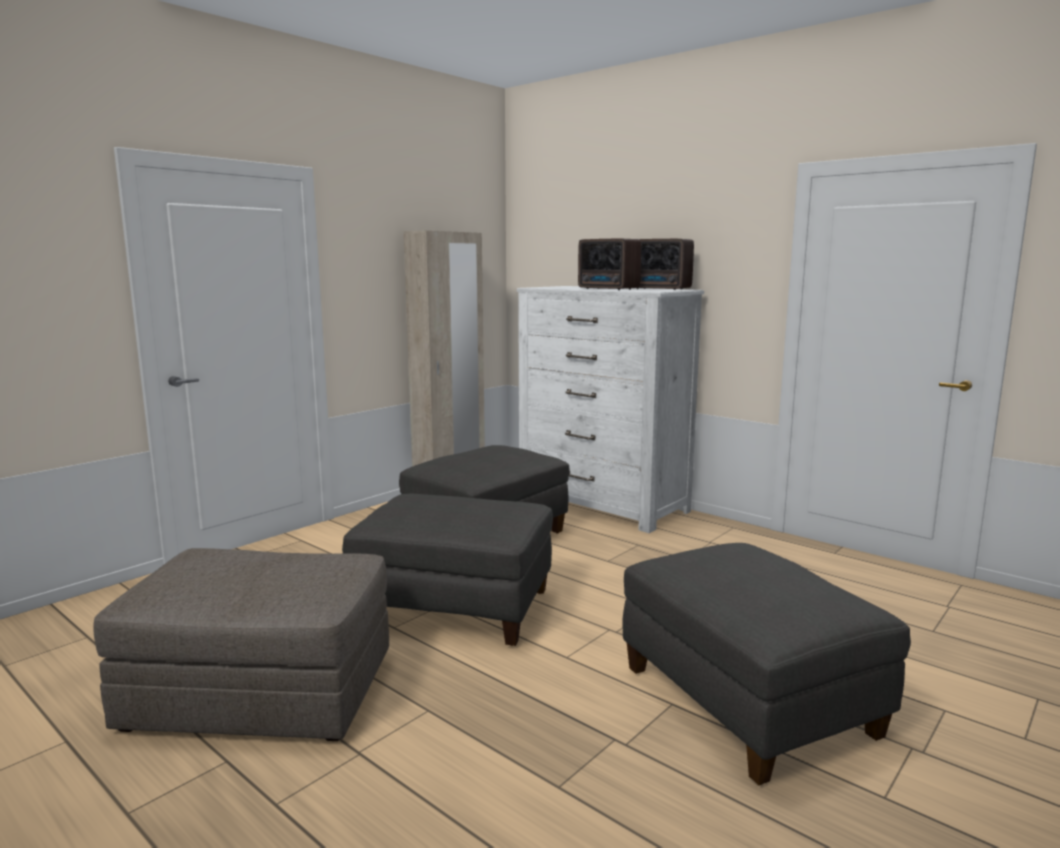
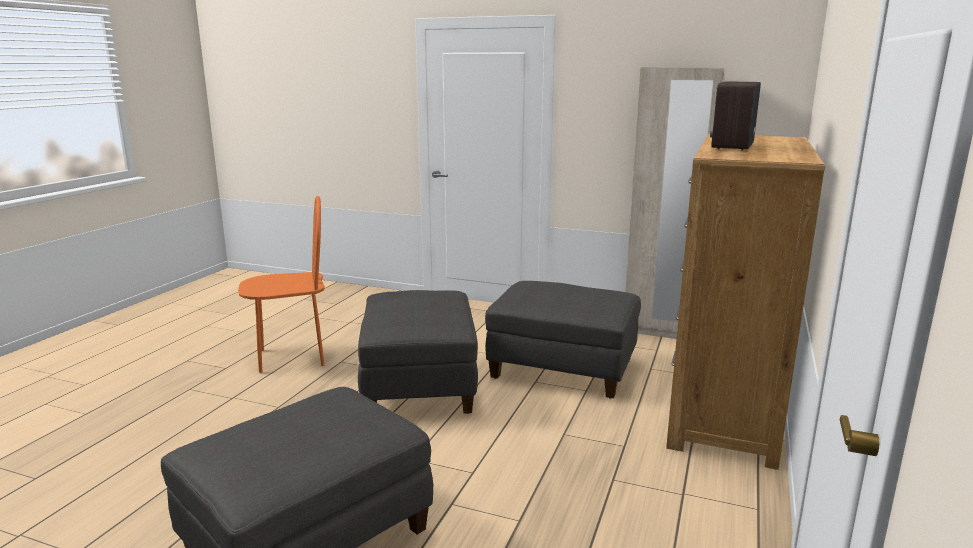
camera: 70 degrees right, 5 degrees up
grey ottoman [93,548,389,741] -> orange chair [238,196,325,373]
white dresser [517,286,704,533] -> brown dresser [666,134,826,470]
radio [637,239,694,290] -> none

